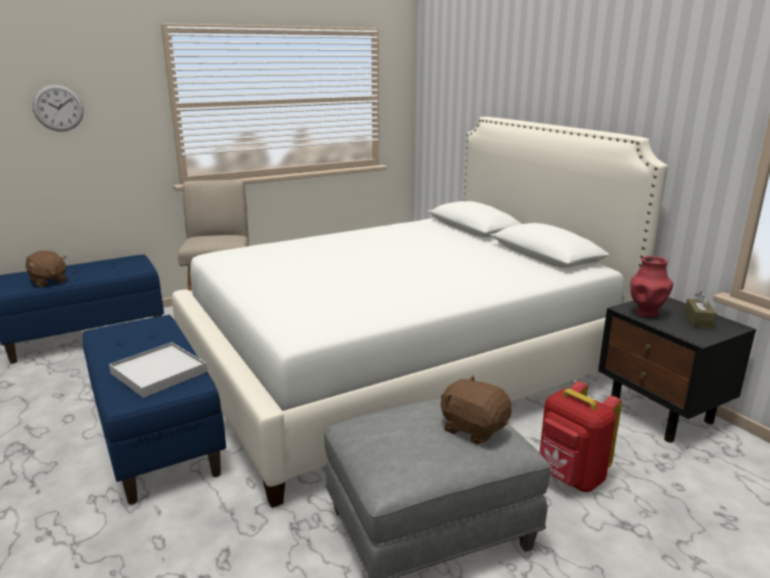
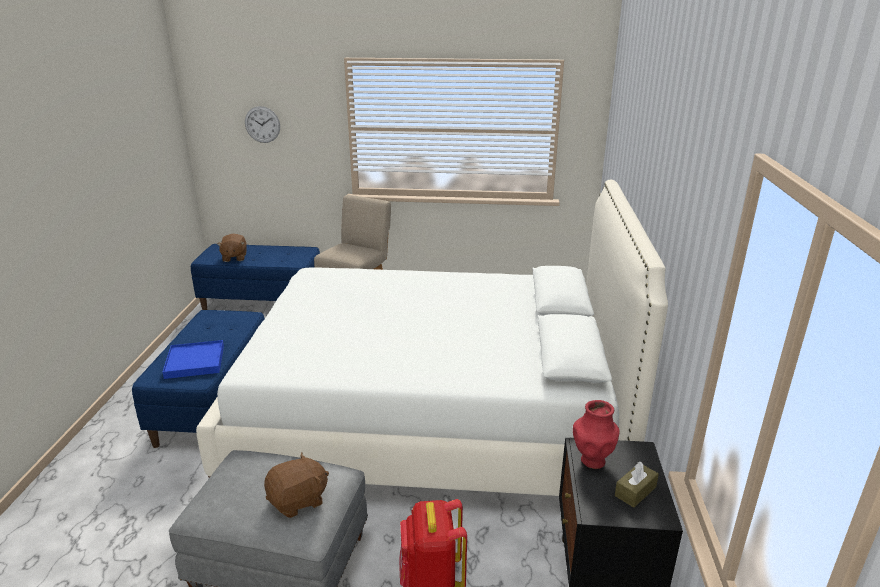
camera: 35 degrees right, 5 degrees up
white tray [109,342,207,398] -> blue tray [163,340,224,379]
brown plush toy [441,375,512,445] -> brown plush toy turned 75 degrees clockwise [264,453,329,518]

